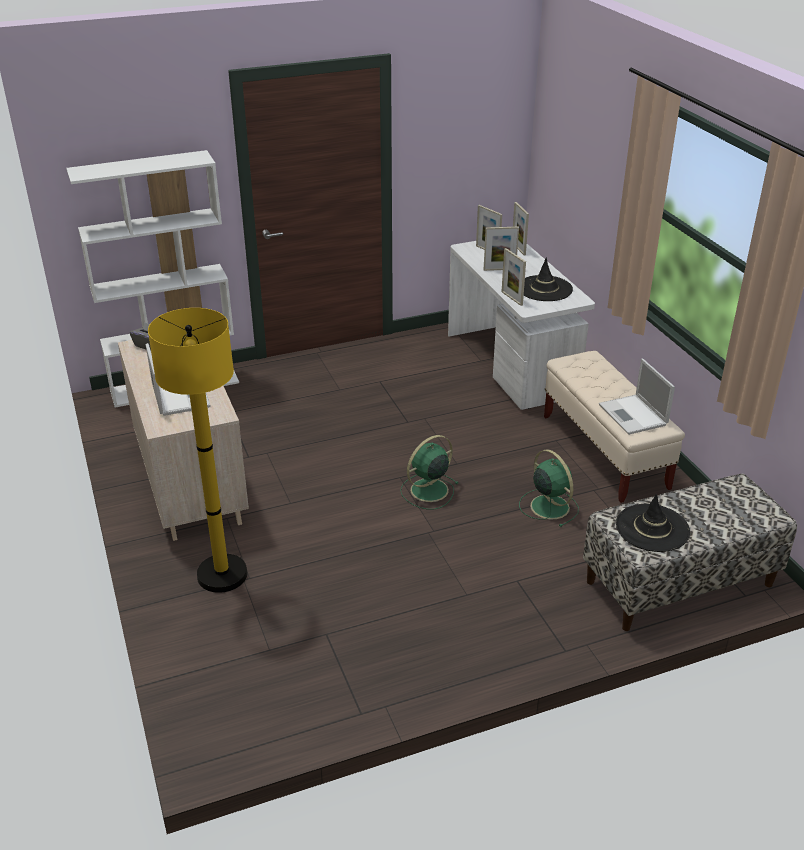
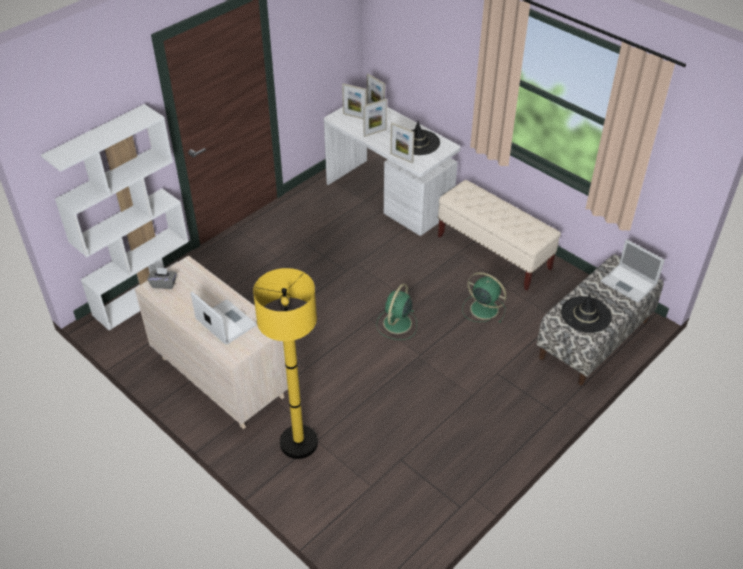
camera: 25 degrees left, 10 degrees up
laptop [599,359,675,435] -> laptop moved to [601,239,665,303]

